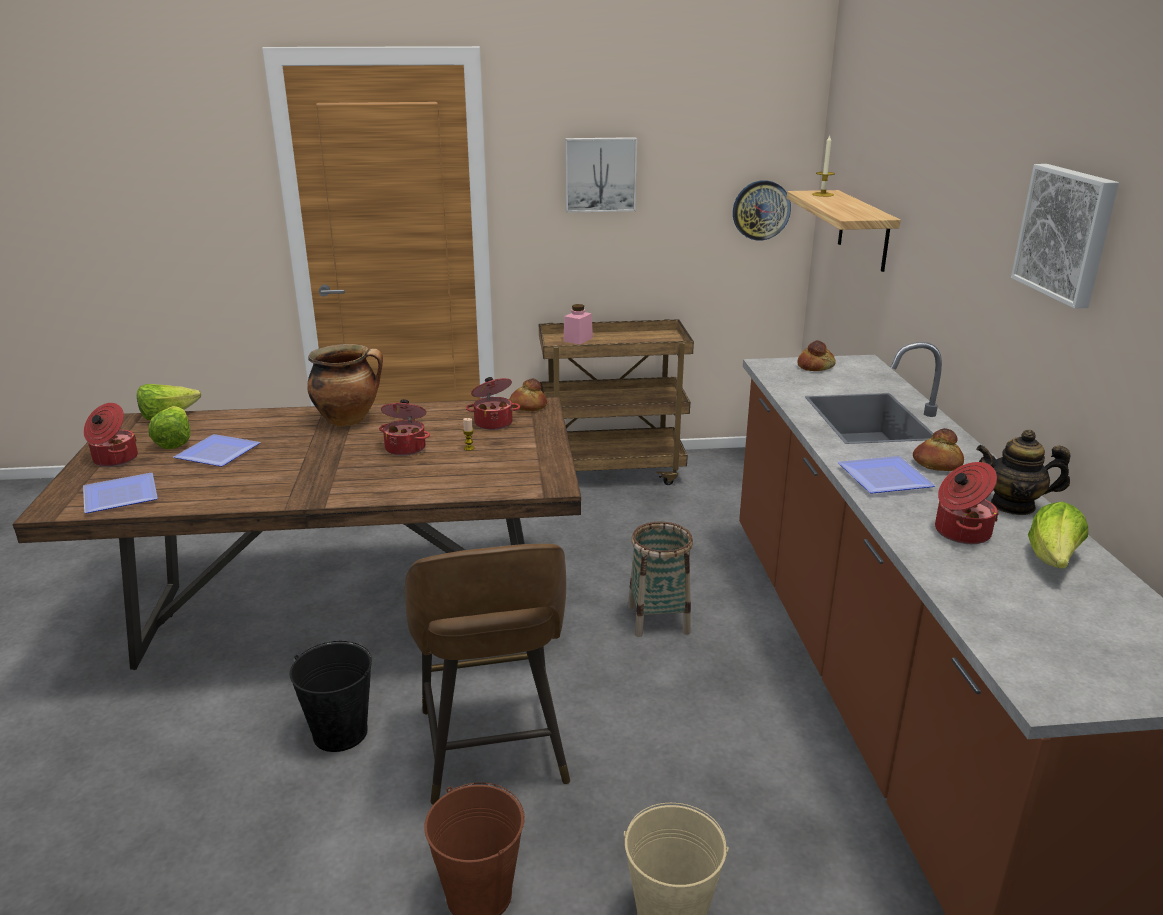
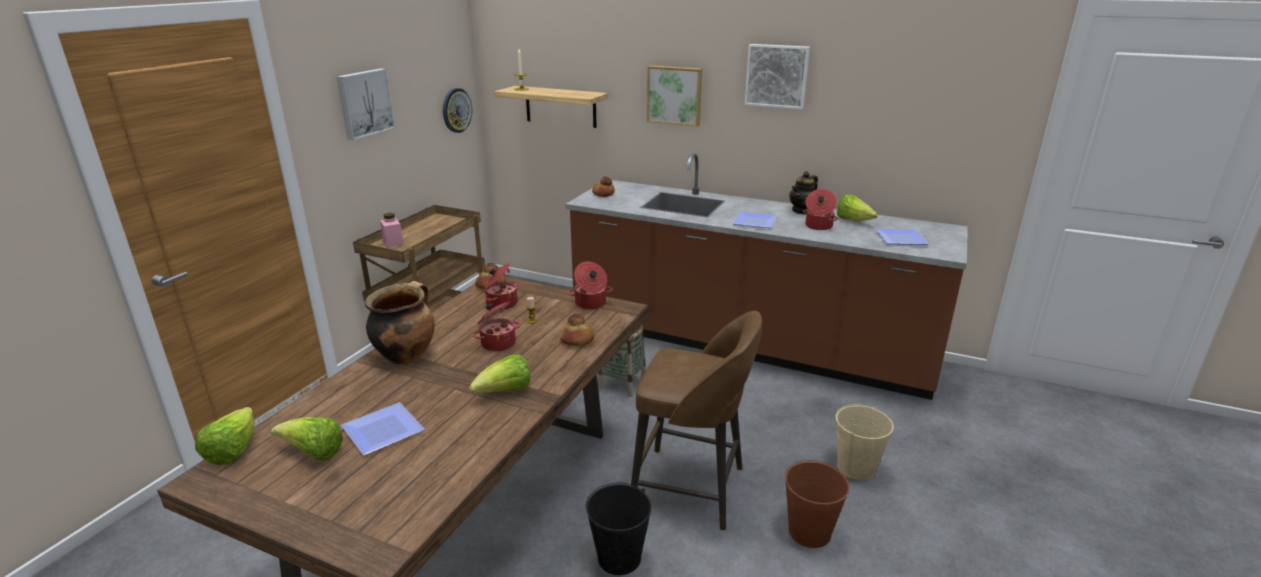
camera: 60 degrees left, 0 degrees up
plate [83,473,157,513] -> plate moved to [876,229,929,245]
cooking pot [84,403,138,467] -> cooking pot moved to [568,262,613,310]
bread [913,428,964,471] -> bread moved to [560,314,594,347]
none -> lettuce [469,354,531,393]
none -> picture [647,66,702,127]

